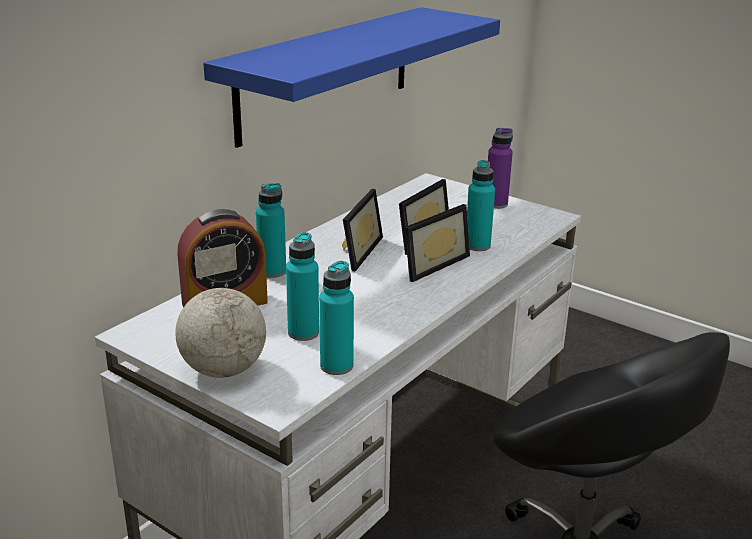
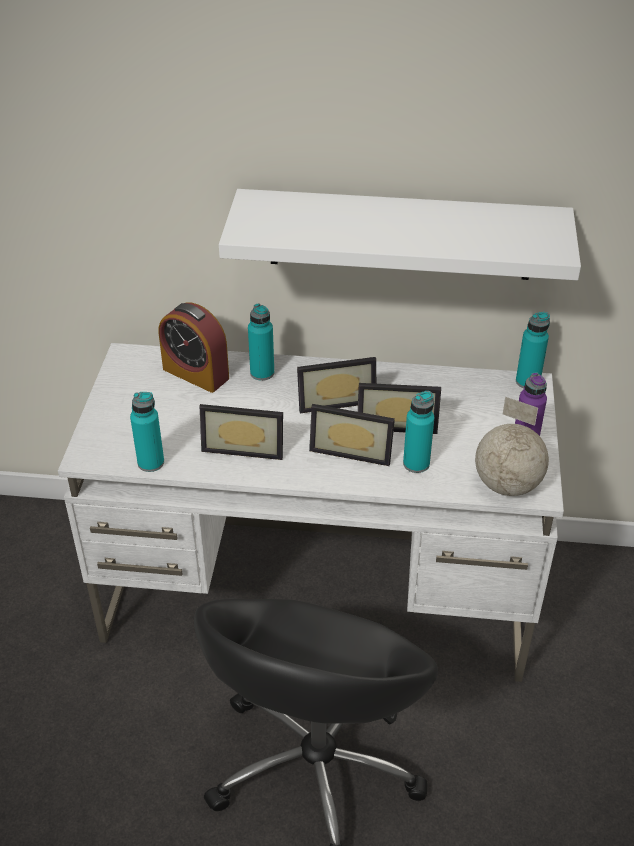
camera: 60 degrees right, 15 degrees up
globe [175,243,266,378] -> globe moved to [475,397,549,496]
blue shelf [203,7,500,148] -> white shelf [219,189,581,280]
turquoise bottle [286,232,319,341] -> turquoise bottle moved to [516,312,550,388]
none -> picture frame [200,404,283,460]

